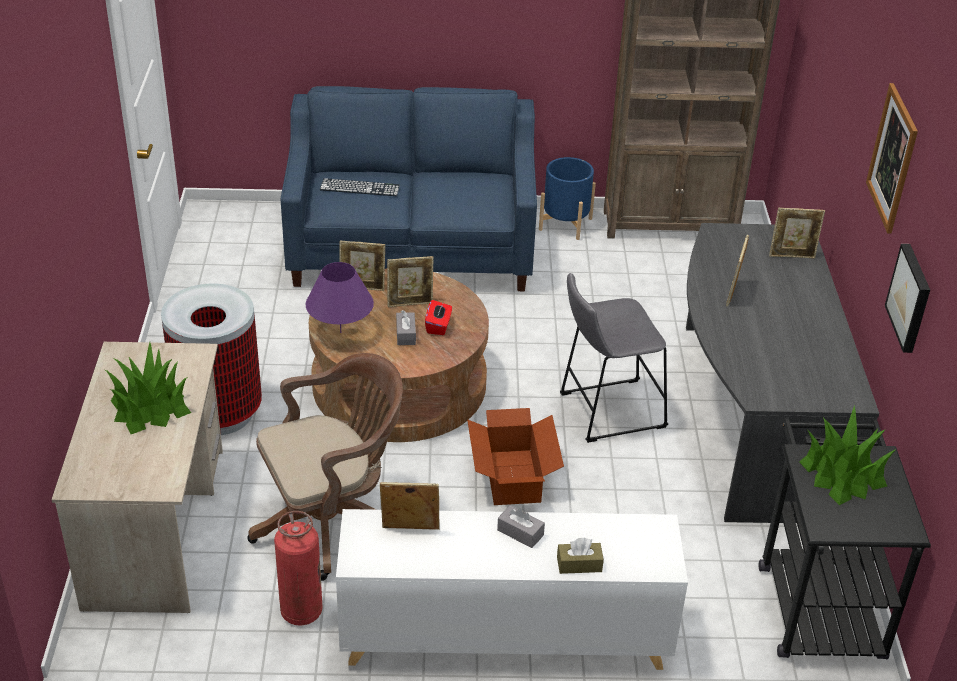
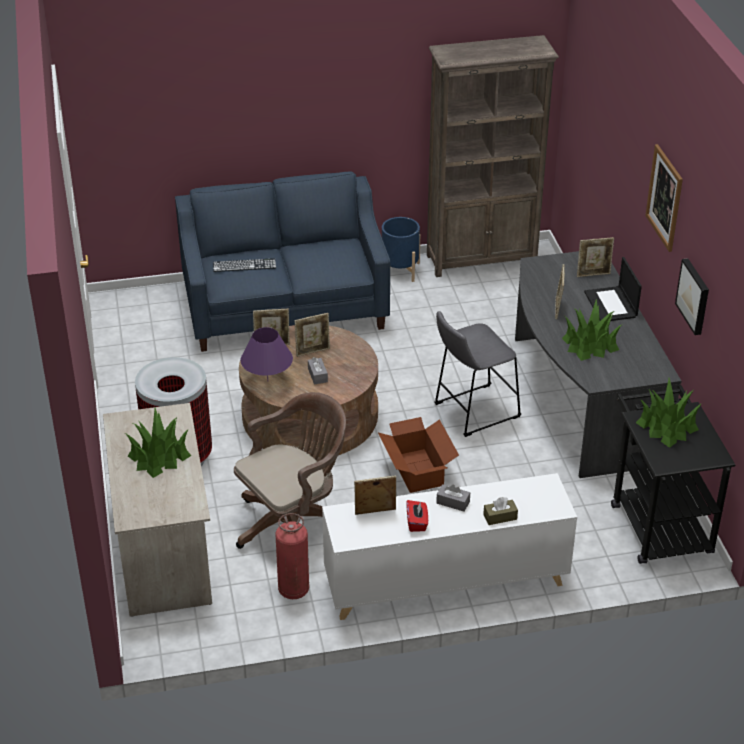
camera: 10 degrees left, 0 degrees up
red tissue box [425,300,452,335] -> red tissue box moved to [406,500,428,532]
none -> potted plant [562,298,622,361]
none -> laptop [584,257,642,321]

